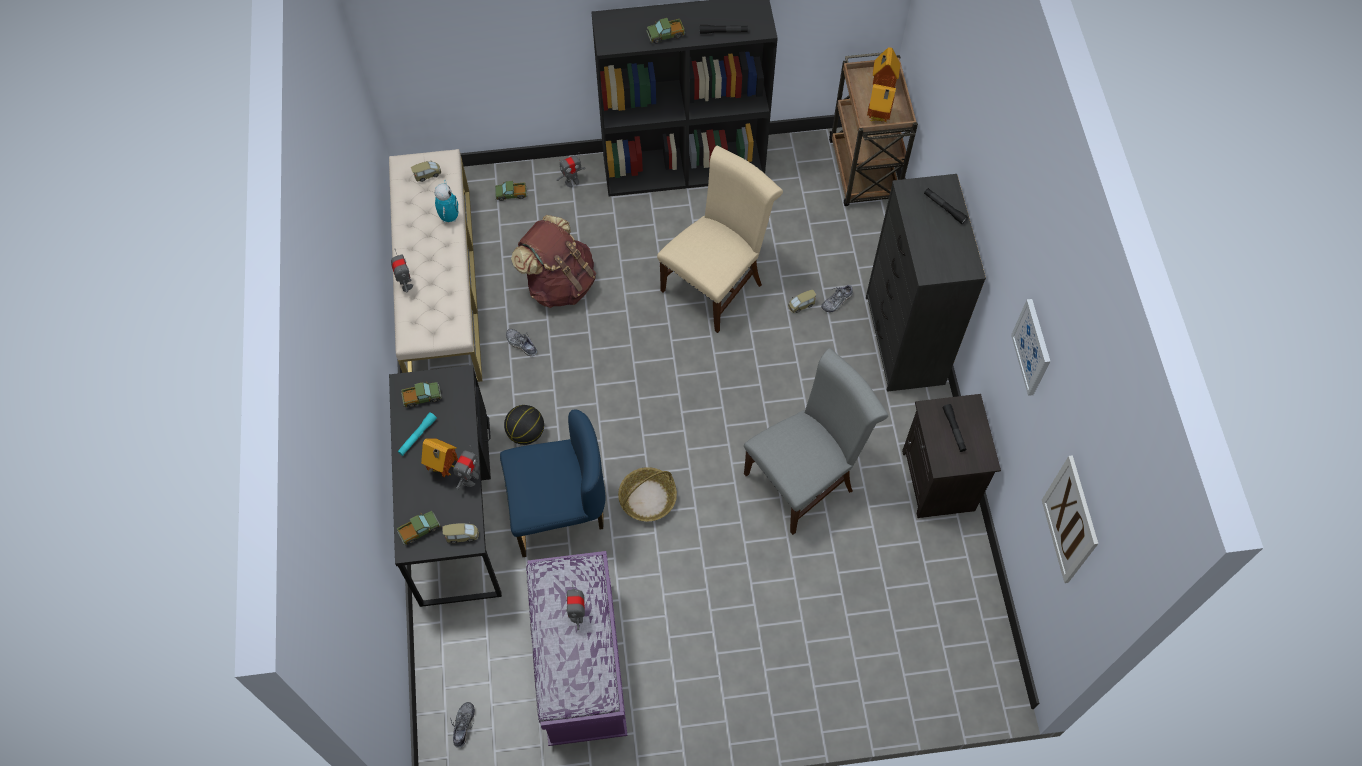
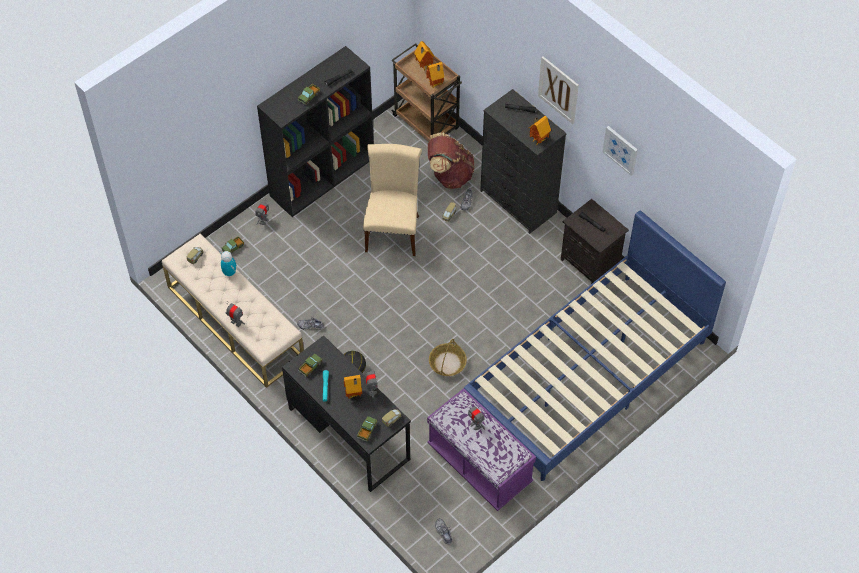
camera: 35 degrees left, 5 degrees down
blue chair [500,410,605,557] -> none
brown backpack [511,215,596,308] -> brown backpack moved to [428,133,474,189]
grey chair [744,348,888,535] -> none
picture [1042,455,1098,583] -> picture moved to [538,56,579,124]
none -> blue bed [464,210,726,481]
none -> toy house [529,116,551,145]

